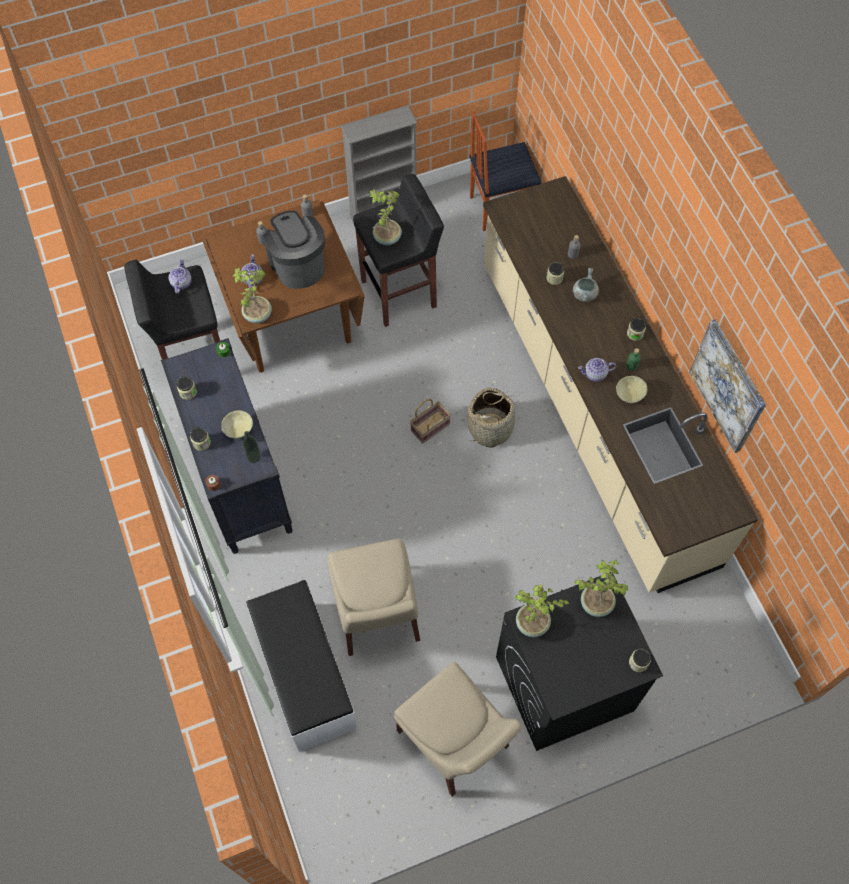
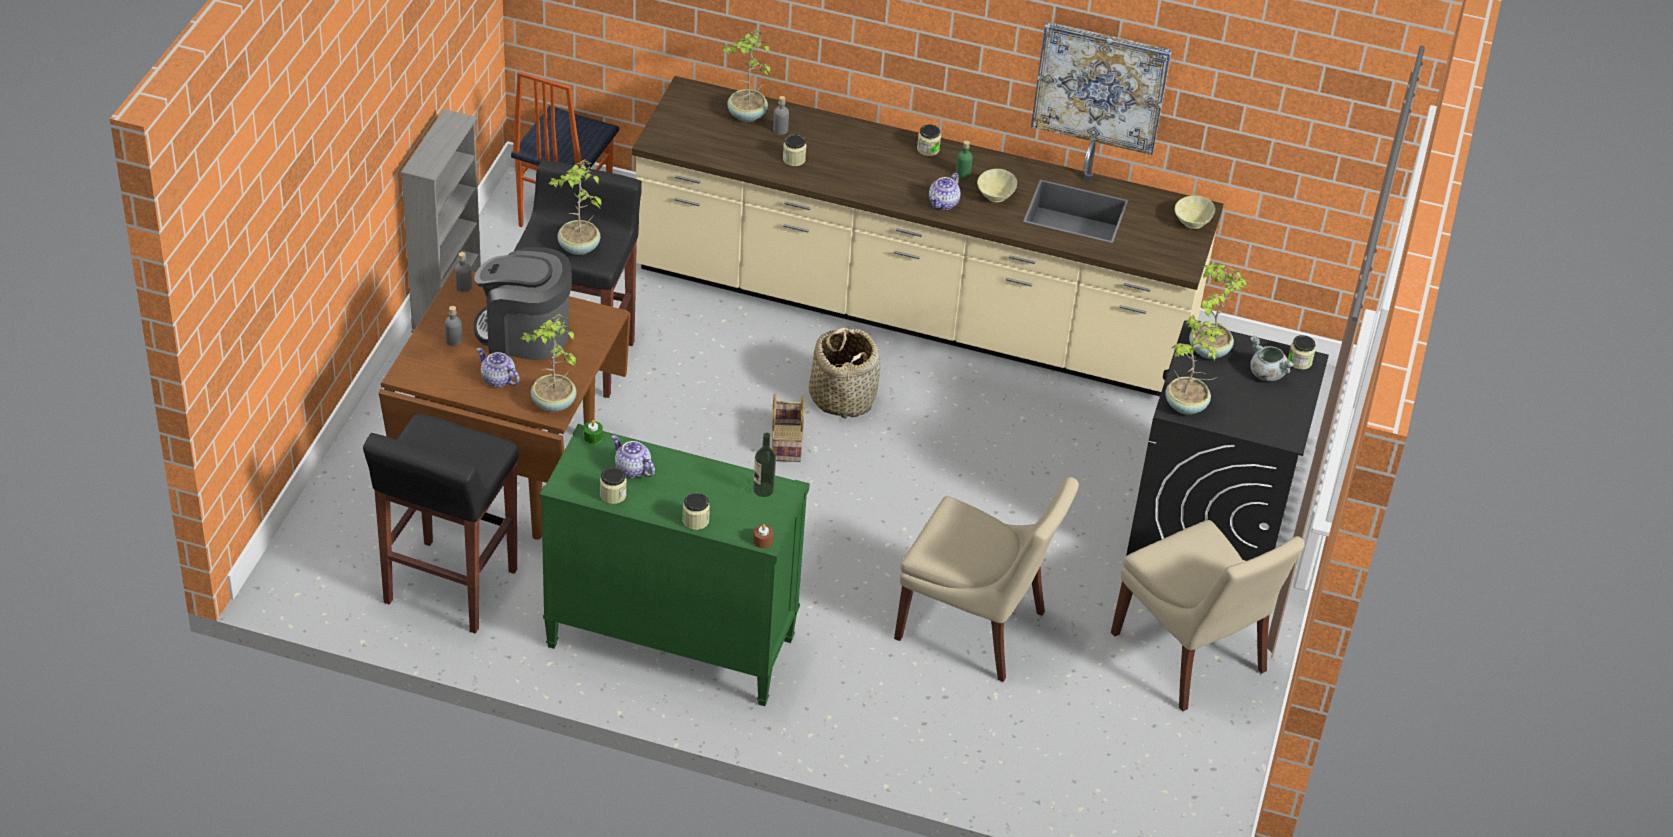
camera: 55 degrees left, 20 degrees down
black dresser [161,338,293,554] -> green dresser [540,424,810,706]
teapot [169,259,192,294] -> teapot moved to [612,435,655,478]
beige bowl [221,411,253,439] -> beige bowl moved to [1175,196,1215,229]
white bench [246,580,357,752] -> none
beige chair [394,662,522,797] -> beige chair turned 60 degrees clockwise [1111,520,1304,711]
grey cooking pot [573,268,599,302] -> grey cooking pot moved to [1250,336,1295,381]
none -> potted plant [721,29,770,122]

